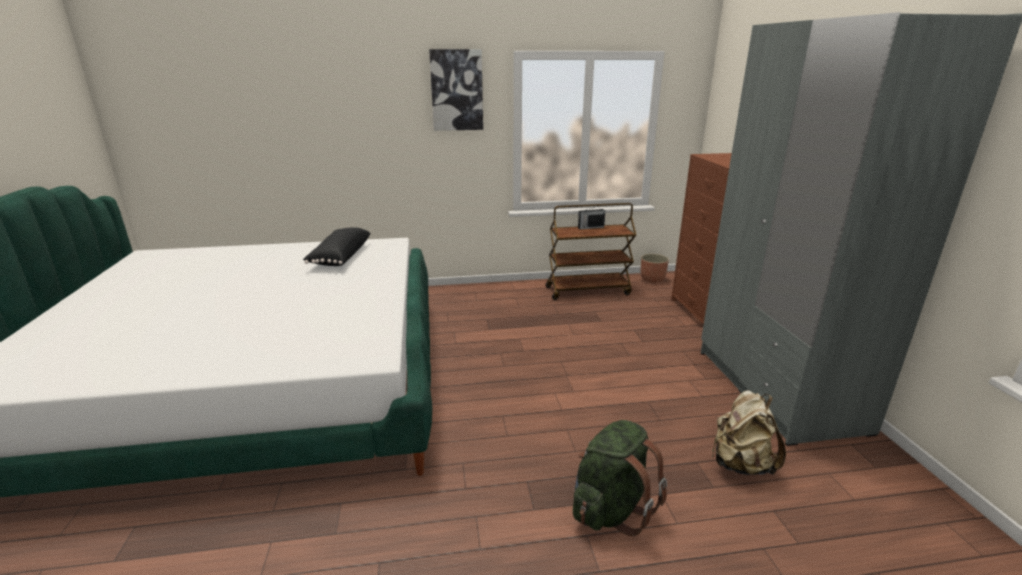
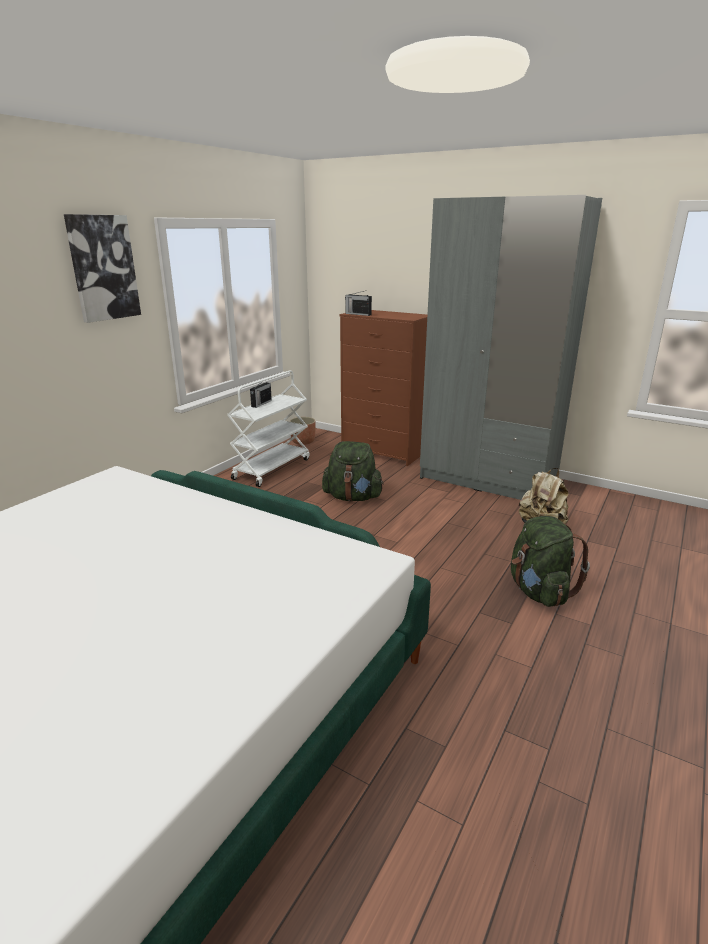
camera: 50 degrees left, 0 degrees up
black pillow [303,227,371,266] -> none
brown cart [545,203,636,300] -> white cart [227,371,309,487]
none -> green backpack [322,441,384,501]
none -> radio [345,291,372,316]

